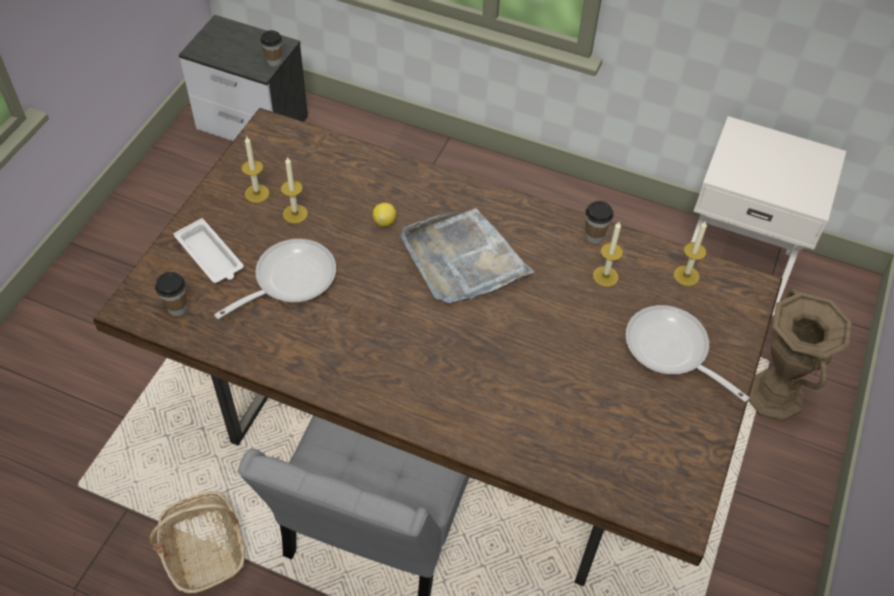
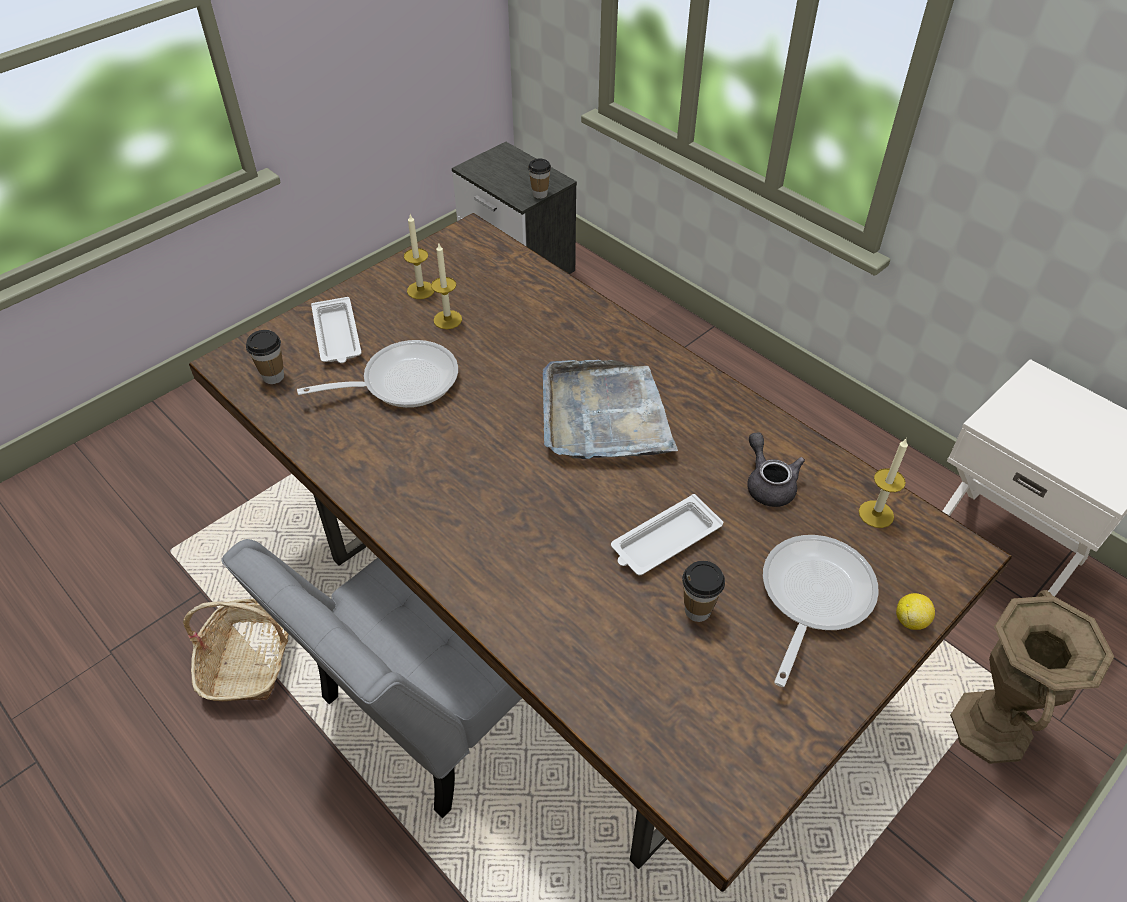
camera: 25 degrees right, 5 degrees down
lemon [373,203,396,227] -> lemon moved to [896,593,935,630]
cup [585,201,614,244] -> cup moved to [682,561,725,622]
candle [593,222,623,287] -> grey teapot [747,432,805,507]
frying pan [625,305,749,402] -> frying pan turned 45 degrees clockwise [763,535,879,687]
none -> white tray [611,494,723,576]

